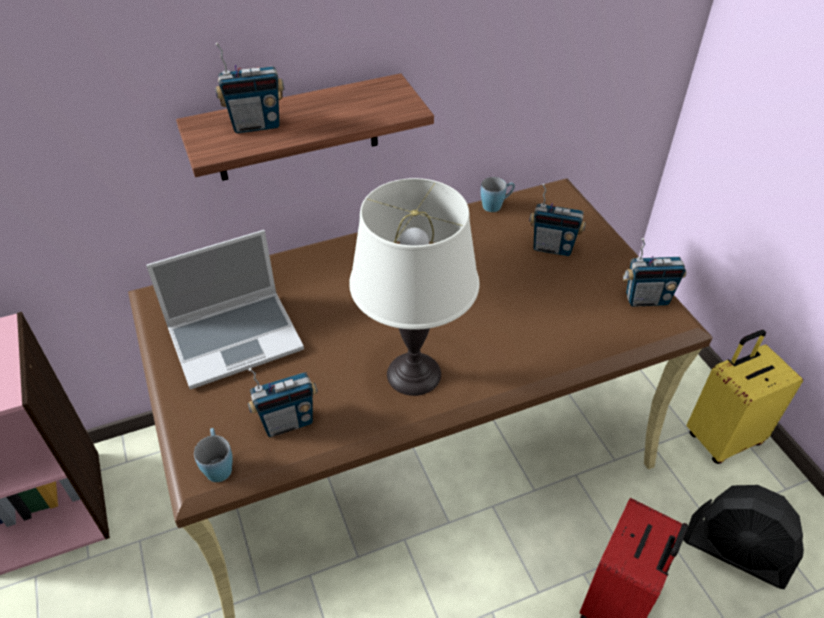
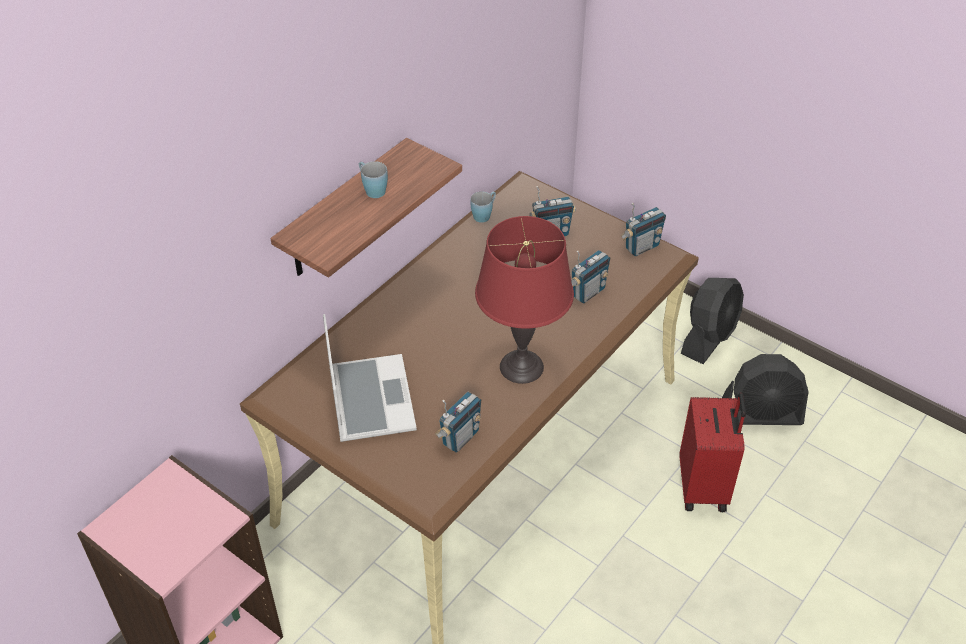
camera: 30 degrees left, 0 degrees up
laptop [146,230,304,389] -> laptop turned 45 degrees counterclockwise [323,314,417,442]
blue mug [194,428,233,482] -> blue mug moved to [359,161,388,198]
radio [215,43,284,133] -> radio moved to [571,250,610,304]
white table lamp [349,178,479,396] -> red table lamp [475,216,574,384]
yellow suitcase [687,330,803,464] -> black fan [681,278,744,364]

